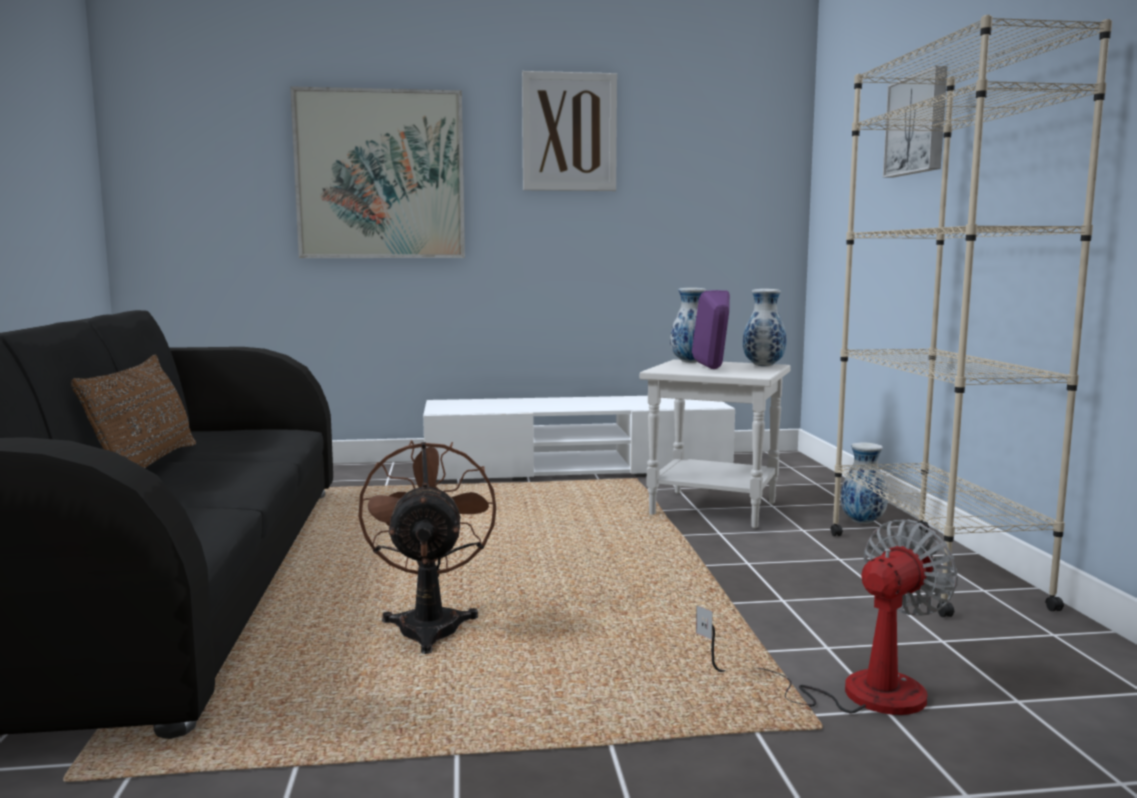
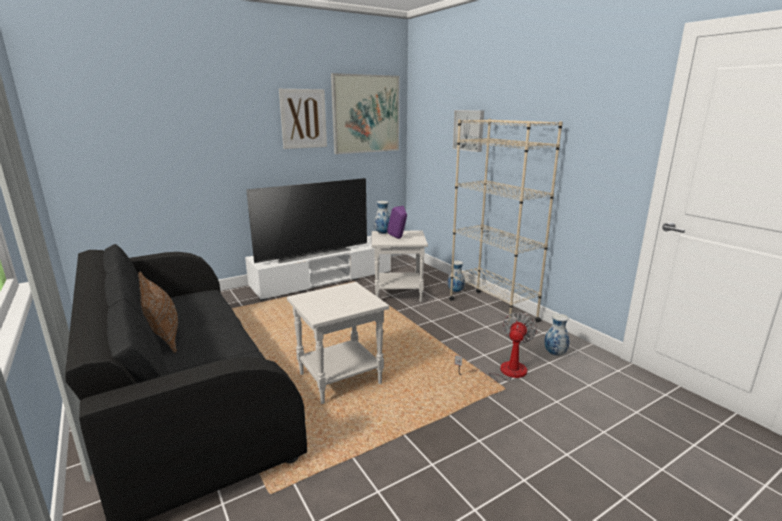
camera: 25 degrees left, 10 degrees up
picture [290,86,465,258] -> picture moved to [331,73,399,154]
brown fan [359,440,496,654] -> white side table [287,282,389,404]
vase [743,289,786,366] -> vase moved to [544,313,570,356]
none -> television [246,178,367,264]

